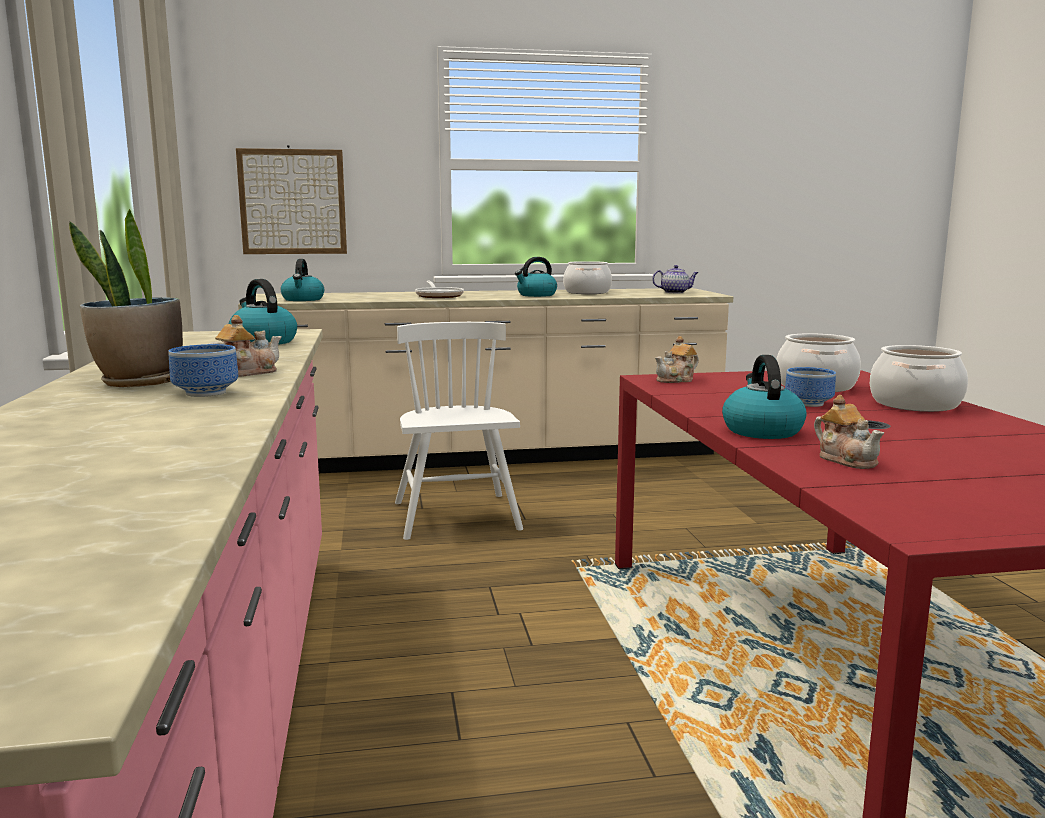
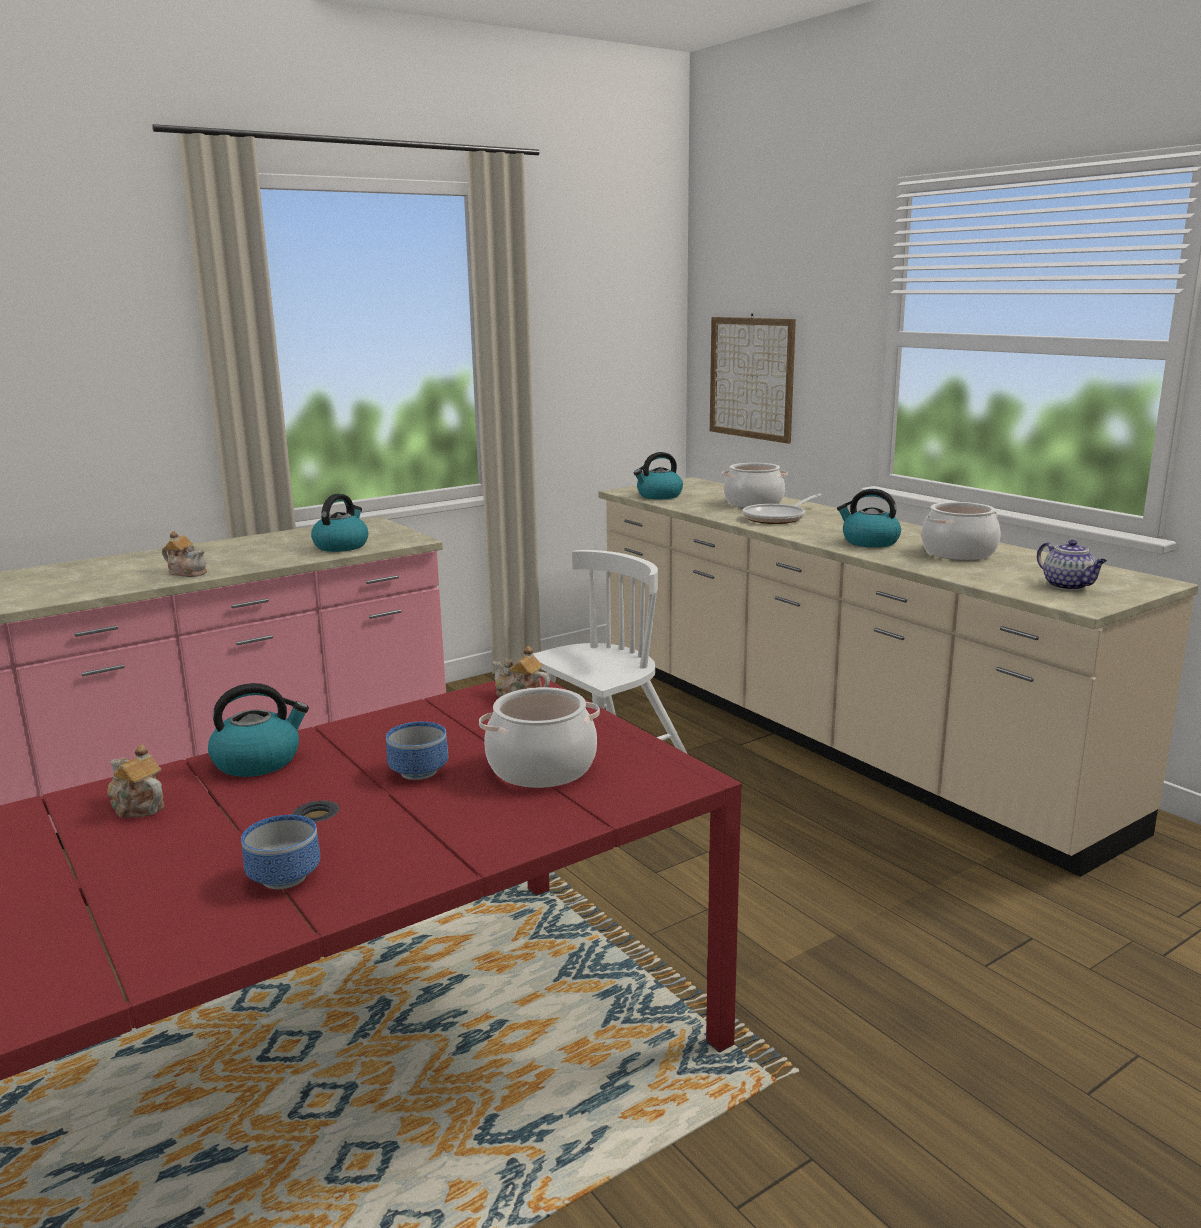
camera: 65 degrees right, 5 degrees up
potted plant [69,209,183,387] -> none
bowl [168,344,238,397] -> bowl moved to [241,815,320,889]
teapot [814,395,884,469] -> teapot turned 90 degrees clockwise [108,744,165,818]
cooking pot [870,345,968,412] -> cooking pot moved to [722,463,788,508]

